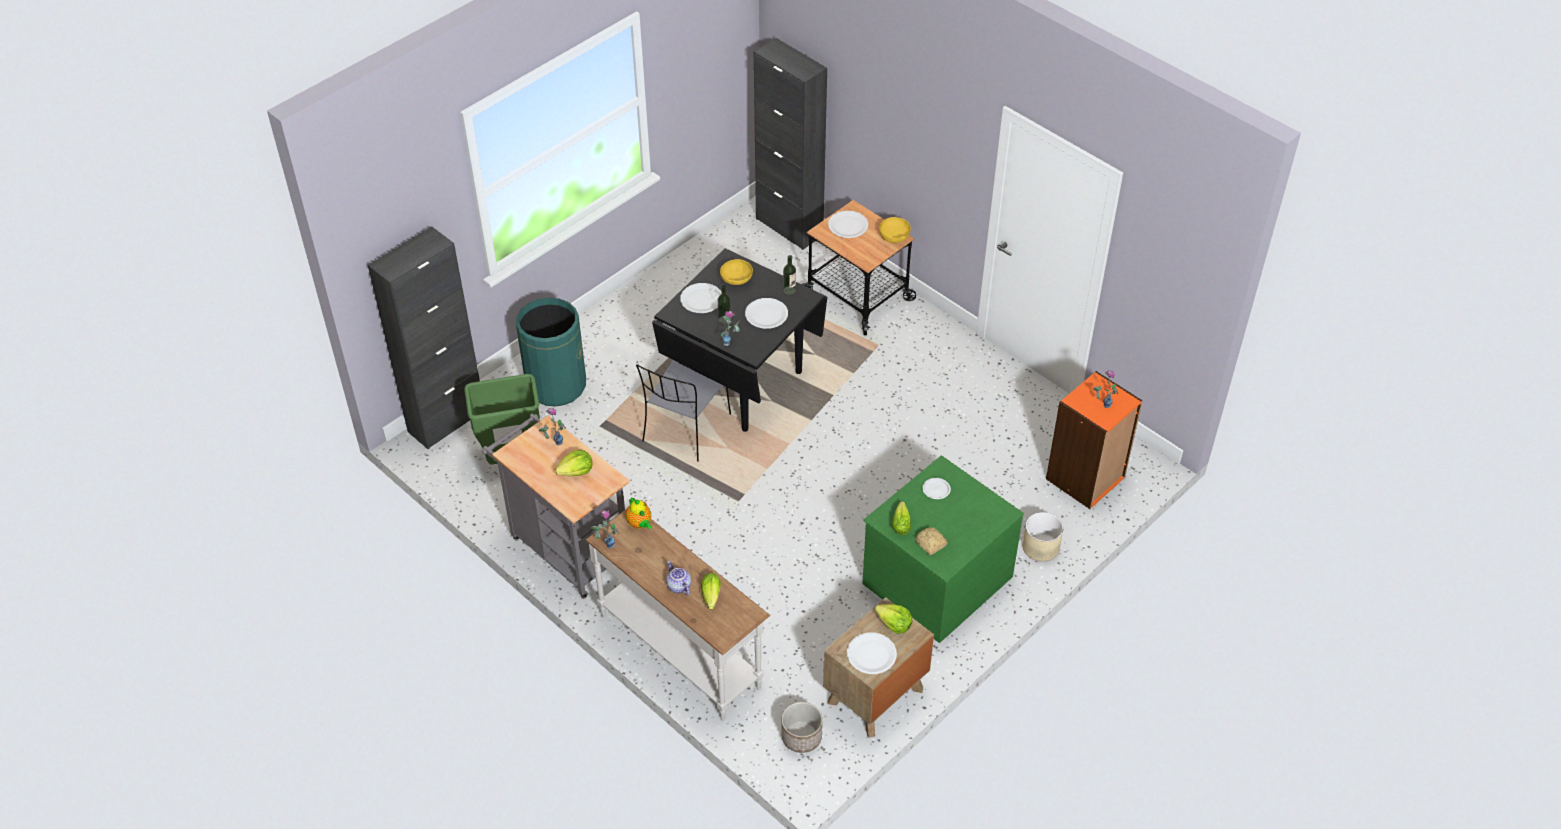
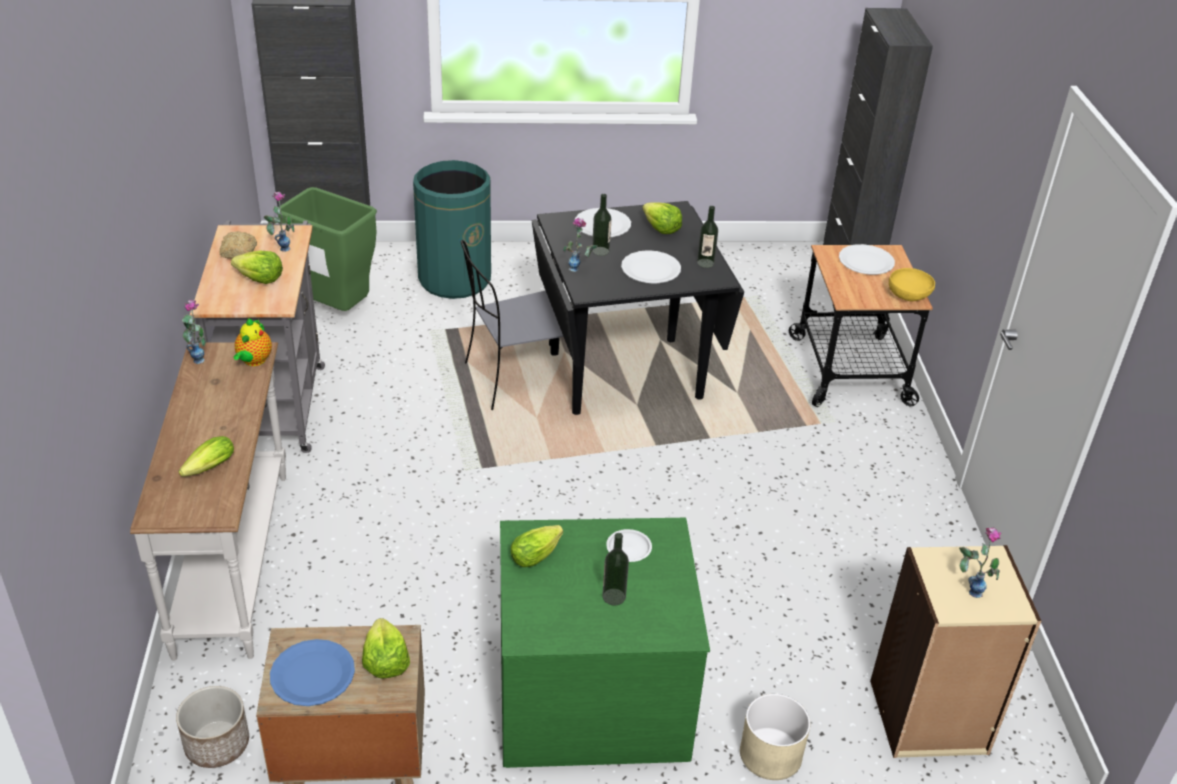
camera: 40 degrees right, 10 degrees down
teapot [666,561,691,595] -> none
yellow bowl [720,259,753,285] -> lettuce [642,202,682,234]
white plate [847,632,897,674] -> blue plate [270,639,355,706]
bread [915,527,948,555] -> bread moved to [219,231,257,259]
orange bookcase [1046,371,1143,509] -> beige bookcase [870,545,1041,758]
none -> bottle [602,533,629,606]

